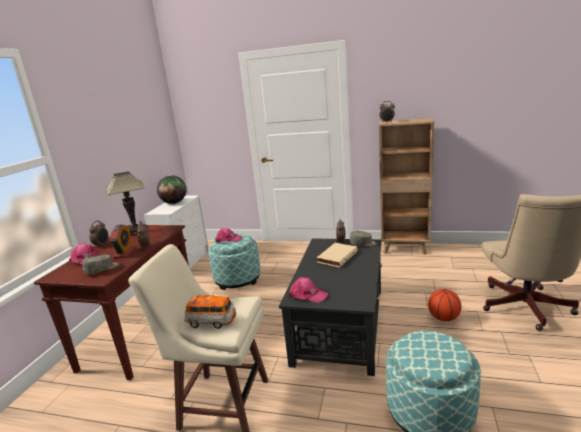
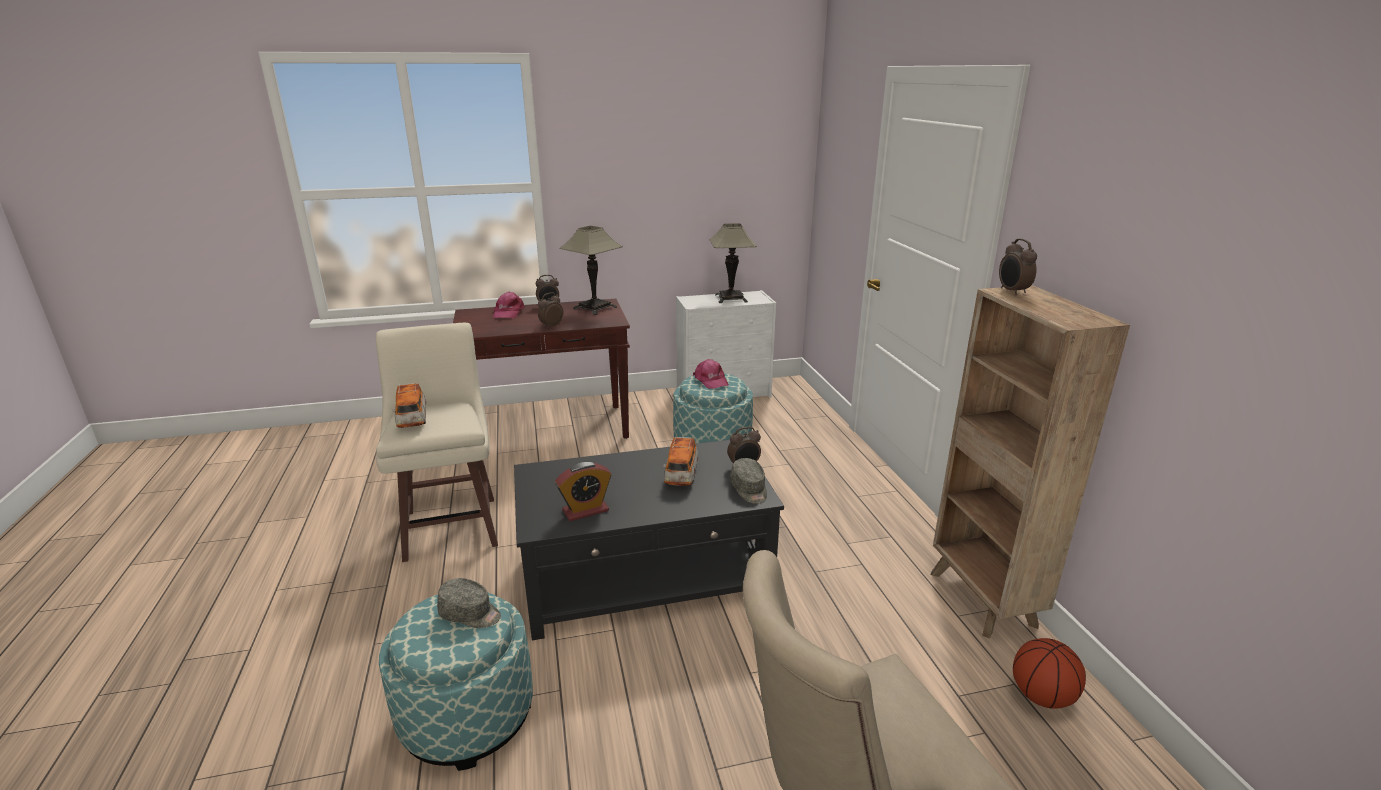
camera: 60 degrees right, 5 degrees up
grey cap [82,255,119,274] -> grey cap moved to [437,578,501,628]
alarm clock [110,224,136,258] -> alarm clock moved to [555,462,611,521]
globe [157,175,187,204] -> table lamp [709,223,757,303]
pink cap [289,277,329,303] -> none
beige book [317,243,358,268] -> toy car [663,437,698,486]
basketball [428,289,461,321] -> basketball moved to [1013,638,1086,709]

